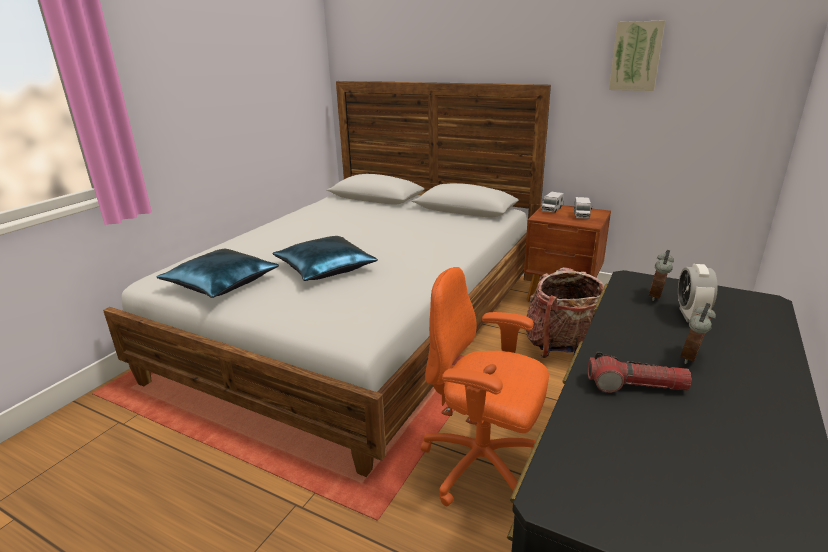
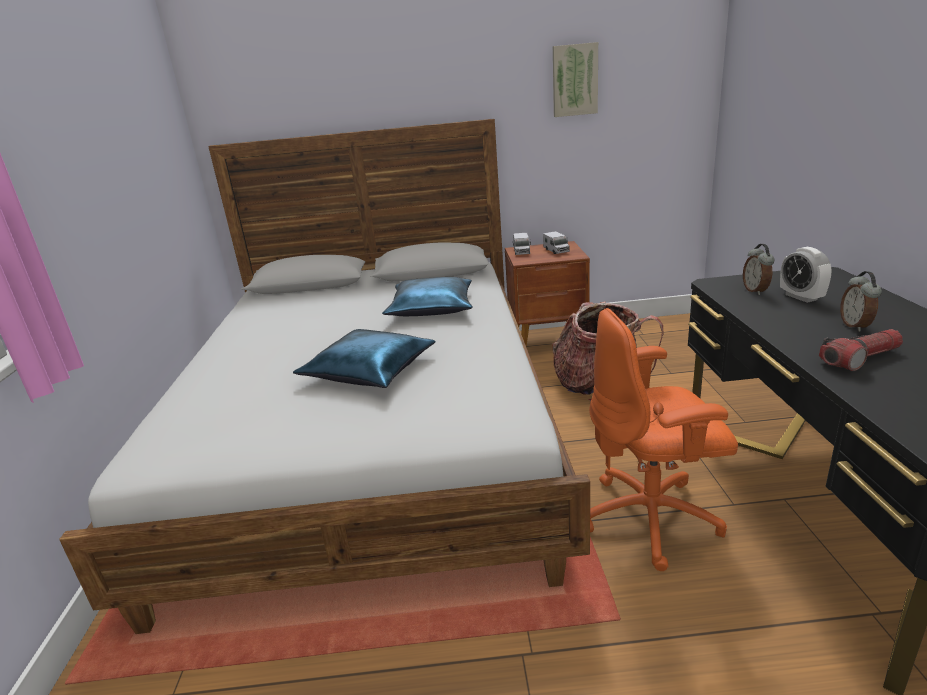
camera: 30 degrees left, 0 degrees up
blue pillow [156,249,279,298] -> blue pillow moved to [382,277,473,316]

